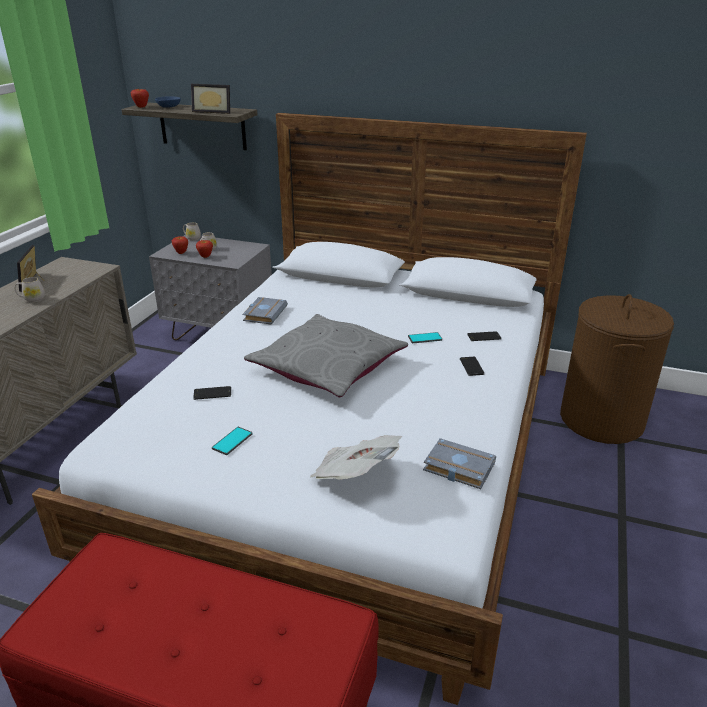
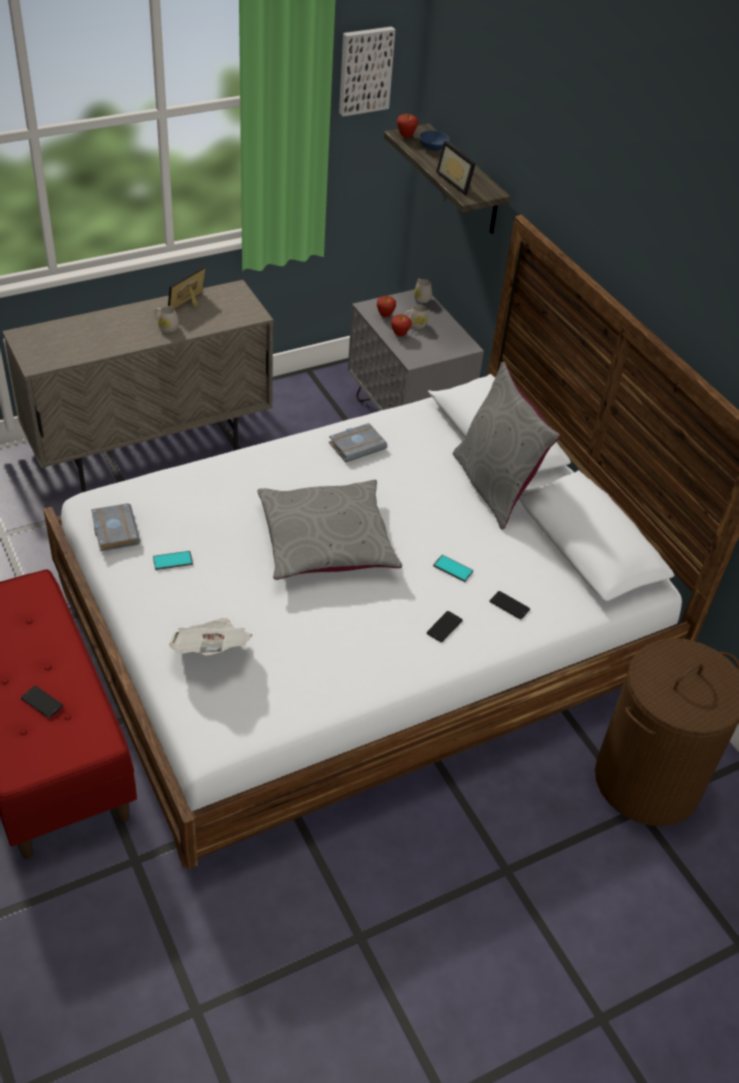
camera: 40 degrees right, 15 degrees up
phone [193,386,231,400] -> phone moved to [21,686,63,718]
grey book [423,438,496,489] -> grey book moved to [91,503,140,551]
none -> picture [339,26,395,117]
none -> grey pillow [453,362,561,530]

